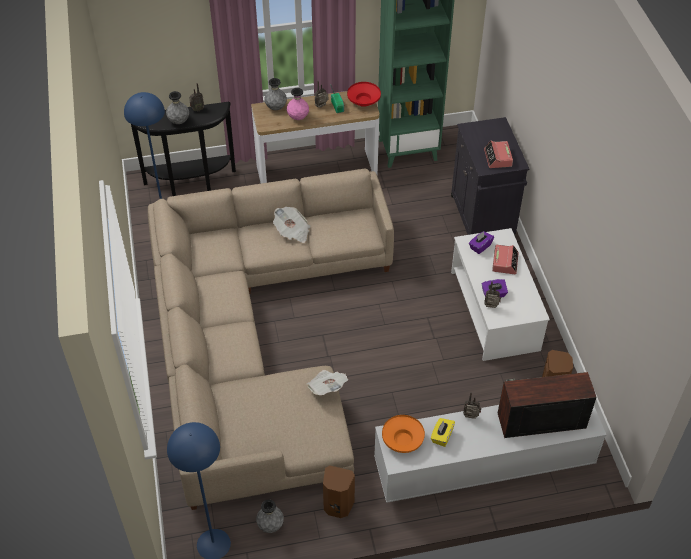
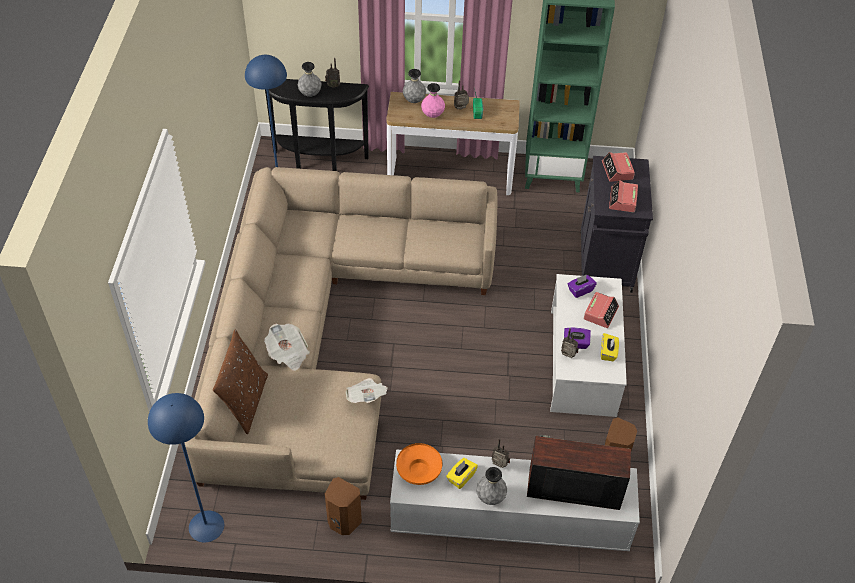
camera: 15 degrees right, 0 degrees up
grey vase [256,499,284,533] -> grey vase moved to [476,467,507,505]
newspaper [273,207,310,243] -> newspaper moved to [264,324,310,371]
red bowl [347,82,381,107] -> none
none -> brown pillow [213,330,268,434]
none -> yellow tissue box [601,333,619,361]
none -> alarm clock [602,152,635,182]

